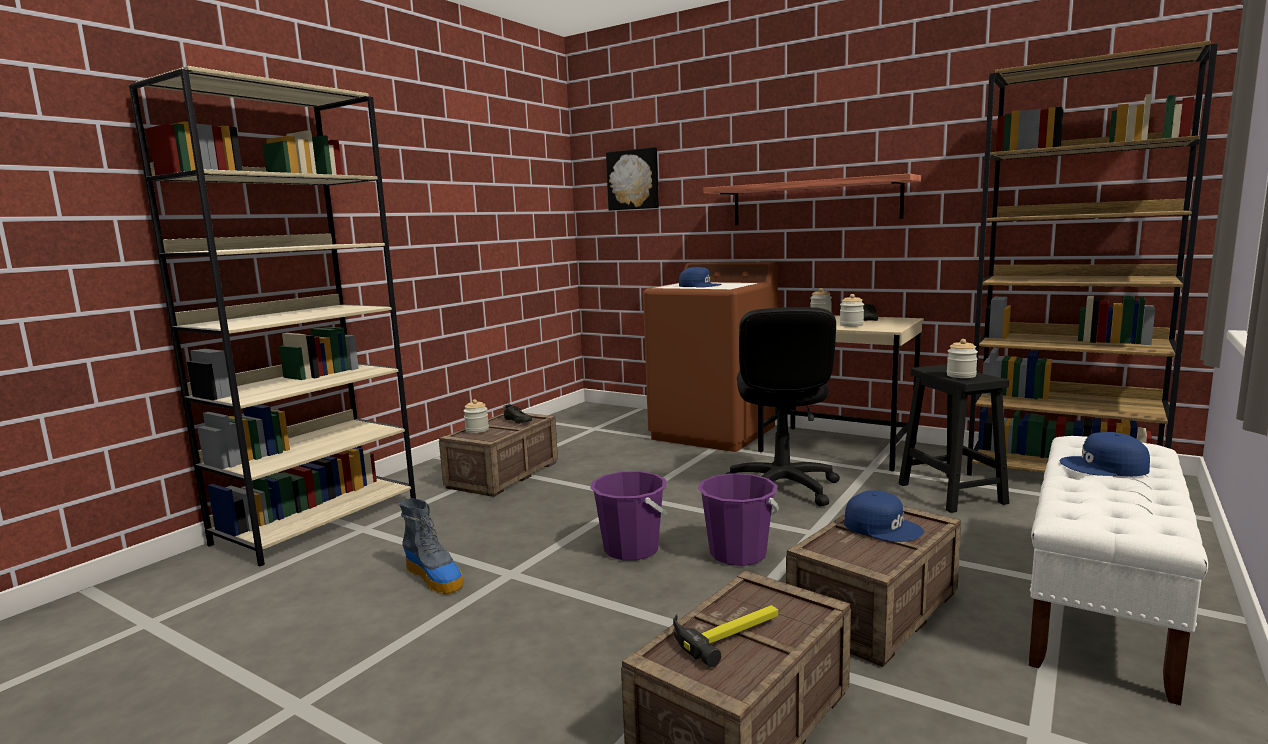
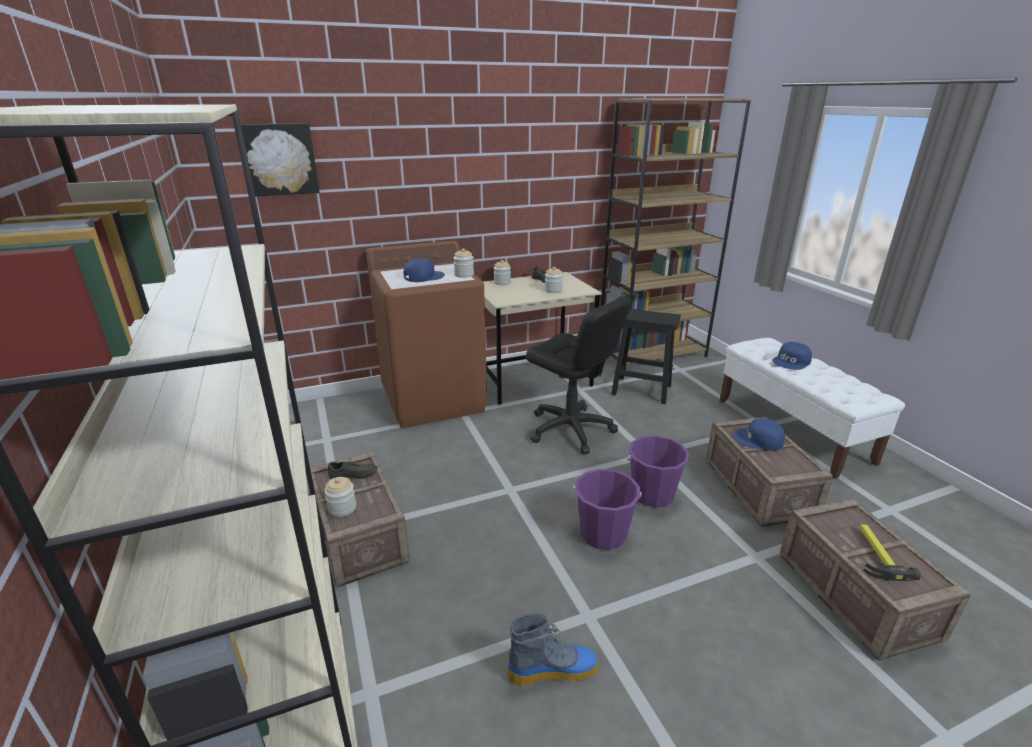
camera: 55 degrees left, 15 degrees up
shelf [703,173,921,225] -> none
blue cap [844,490,924,542] -> blue cap turned 150 degrees counterclockwise [733,418,785,450]
jar [947,339,978,378] -> jar moved to [453,248,474,278]

